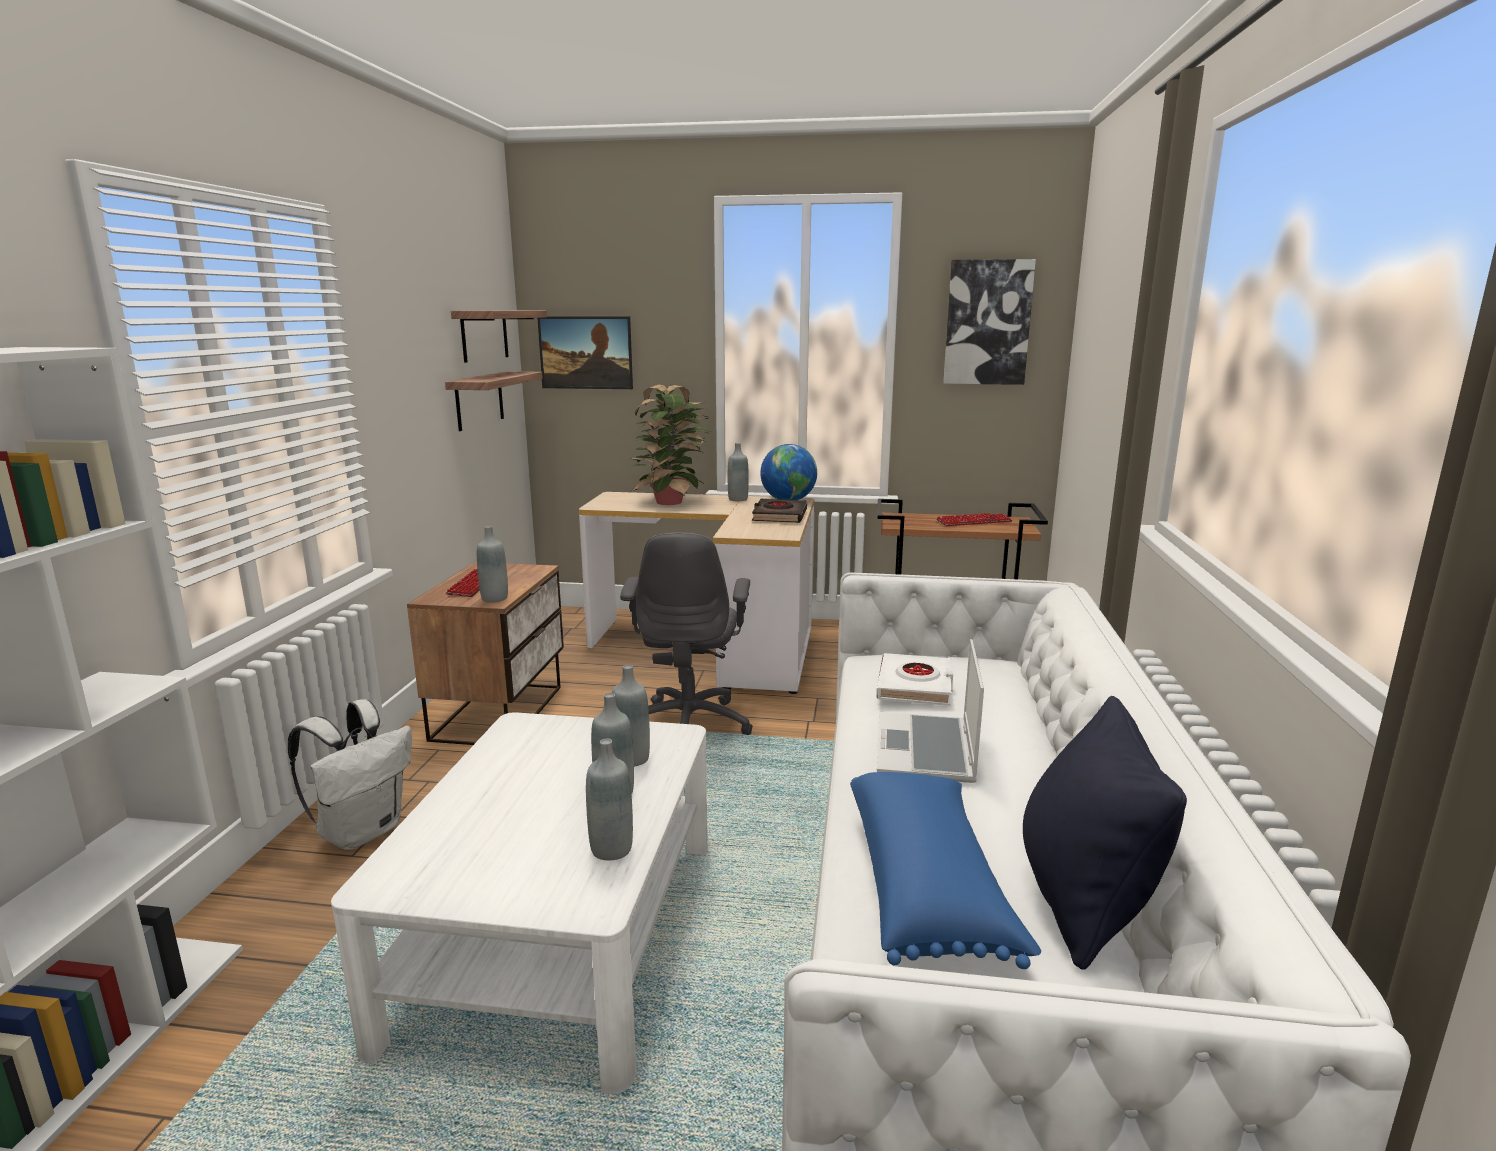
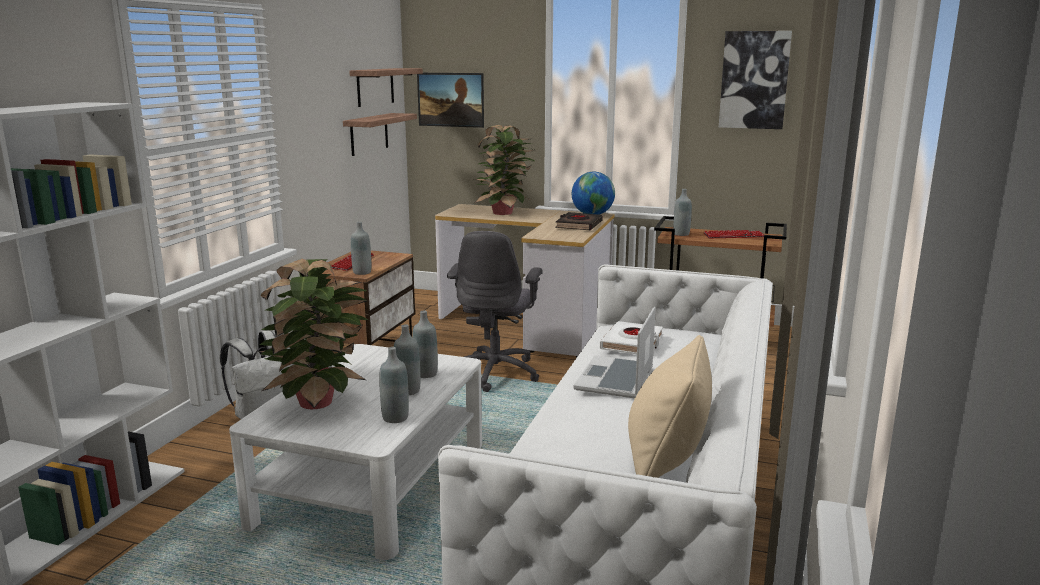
camera: 10 degrees right, 0 degrees up
grey bottle [728,443,749,501] -> grey bottle moved to [674,189,692,236]
blue pillow [850,772,1041,969] -> none
black pillow [1023,696,1187,970] -> beige pillow [628,335,712,478]
none -> potted plant [258,258,368,409]

